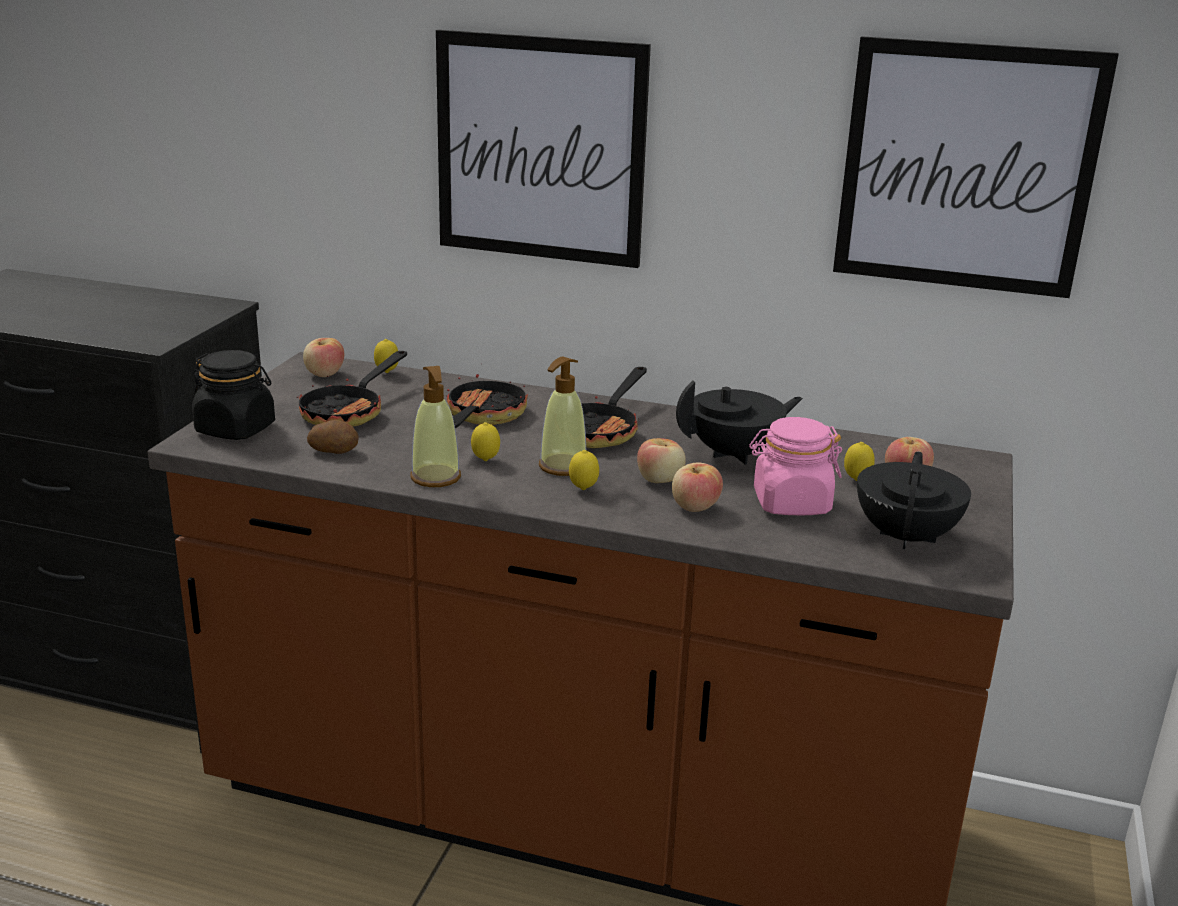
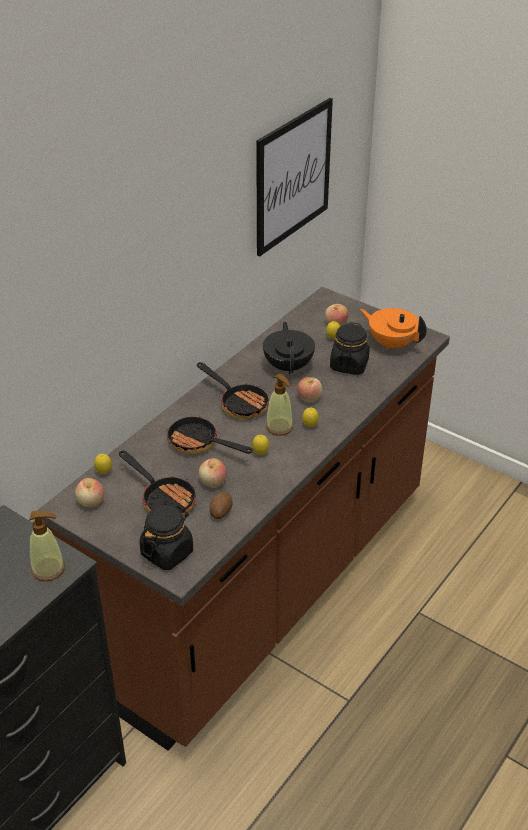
camera: 70 degrees left, 15 degrees up
soap dispenser [410,366,461,487] -> soap dispenser moved to [29,511,65,581]
picture [436,30,651,268] -> none
apple [672,462,723,512] -> apple moved to [199,458,227,487]
pink jar [749,417,842,515] -> black jar [330,322,370,375]
black teapot [857,451,971,549] -> orange teapot [360,308,427,350]

